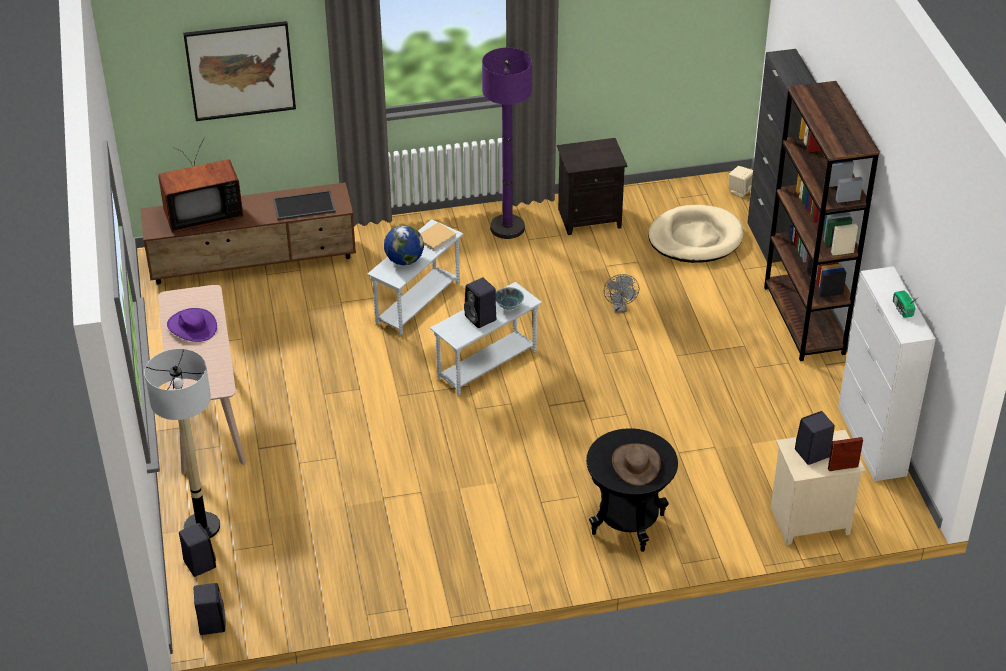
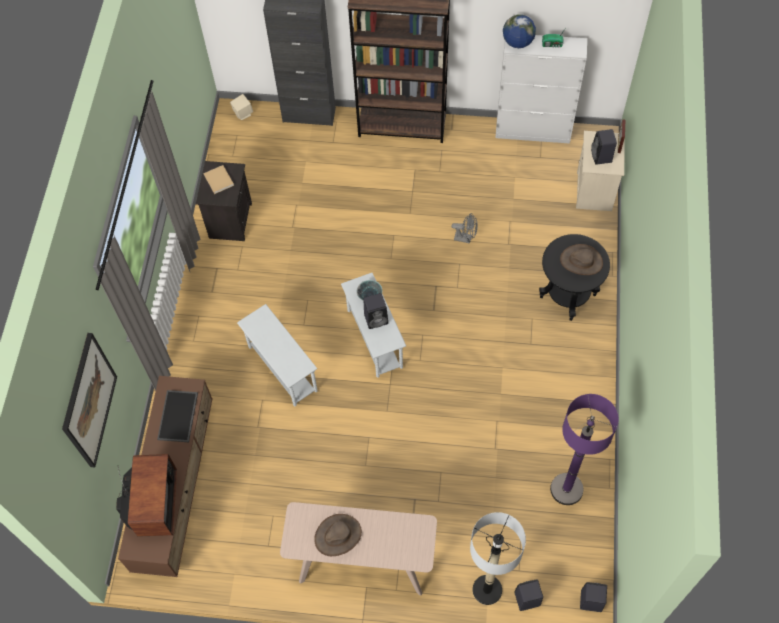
camera: 70 degrees left, 20 degrees up
purple hat [167,308,217,342] -> brown hat [314,514,362,556]
globe [384,225,424,265] -> globe moved to [503,15,536,48]
beige book [420,222,457,251] -> beige book moved to [203,165,234,194]
purple floor lamp [482,48,532,239] -> purple floor lamp moved to [550,394,619,505]
grey fan [604,274,639,312] -> grey fan moved to [451,213,478,244]
beige dog bed [648,205,743,263] -> none

